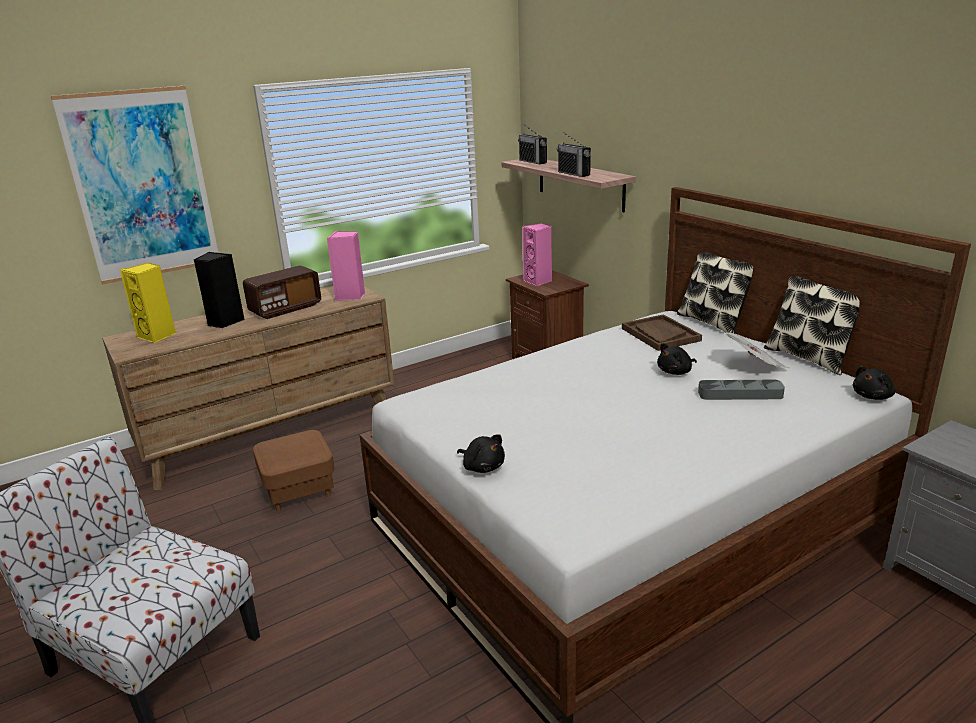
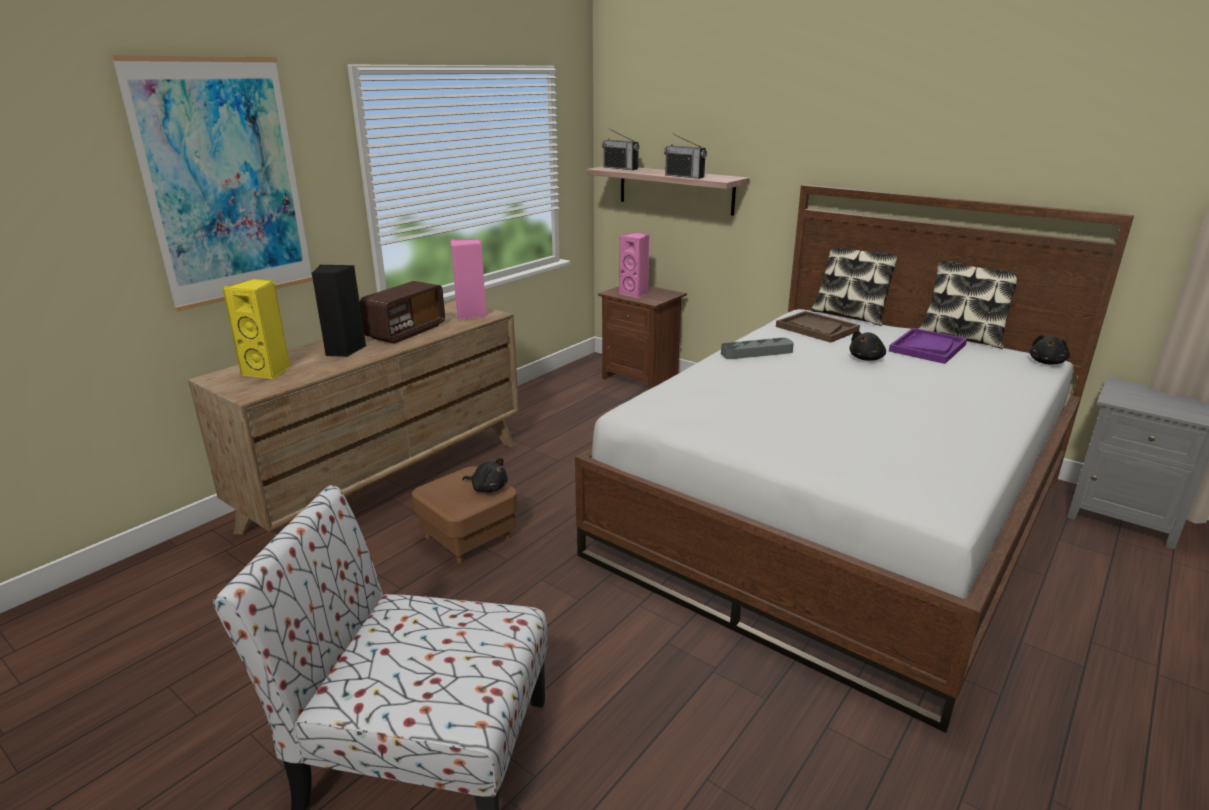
camera: 20 degrees left, 0 degrees up
black plush toy [457,434,505,473] -> black plush toy moved to [462,458,508,492]
grey tray [698,380,785,400] -> grey tray moved to [721,338,794,359]
newspaper [724,332,789,368] -> purple tray [889,328,967,364]

